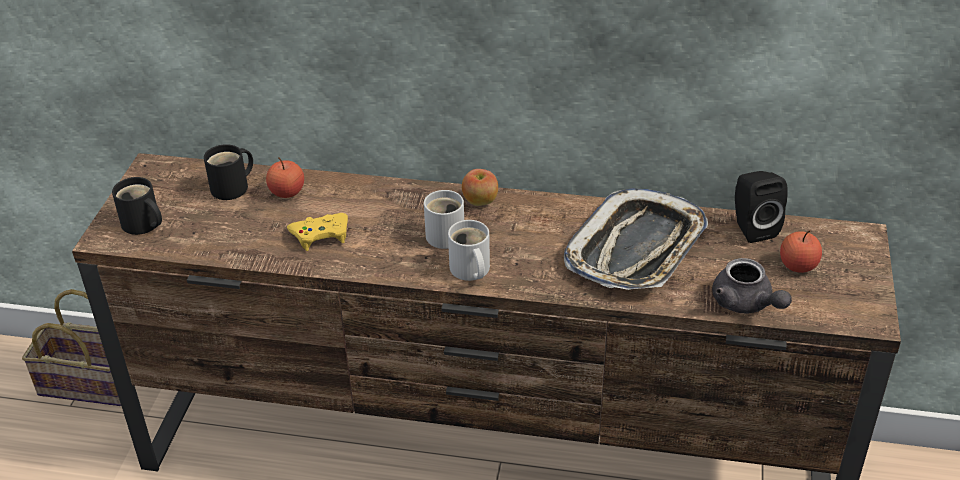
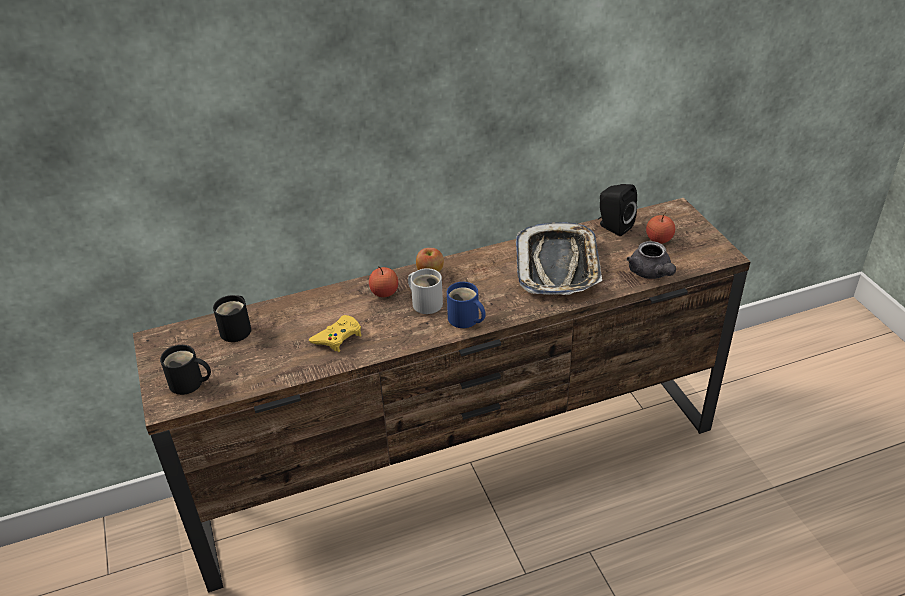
camera: 30 degrees left, 0 degrees up
basket [22,289,121,406] -> none
apple [266,158,304,198] -> apple moved to [369,266,398,297]
white mug [448,220,490,281] -> blue mug [447,282,486,328]
grey teapot [712,258,792,313] -> grey teapot turned 45 degrees clockwise [626,241,676,279]

